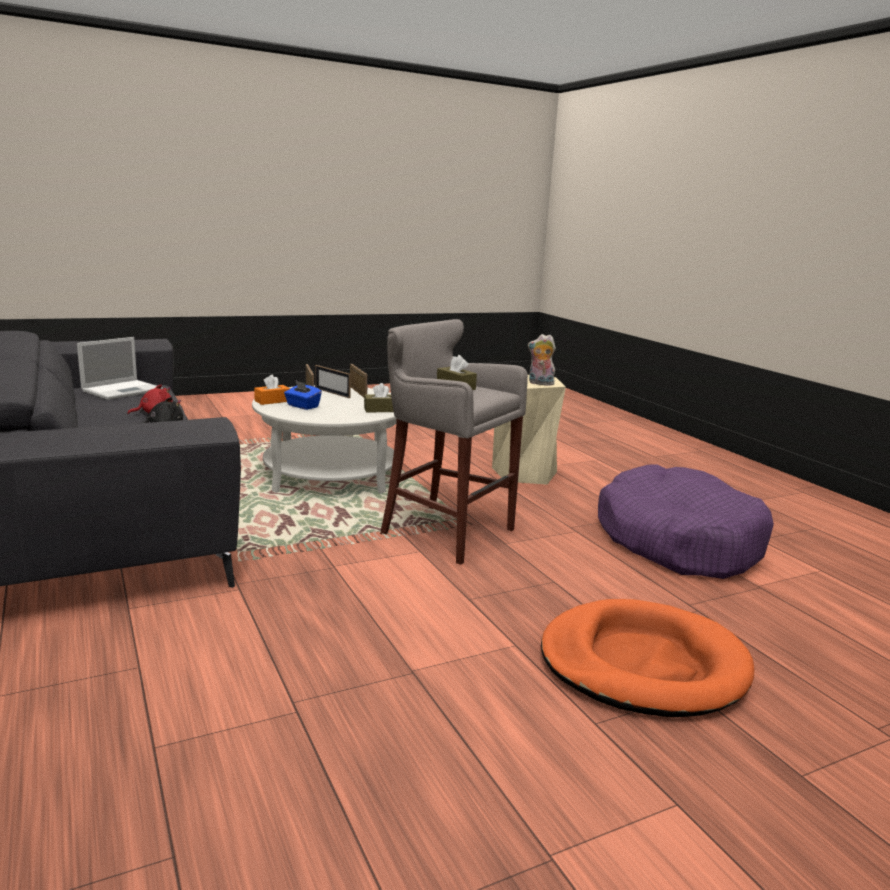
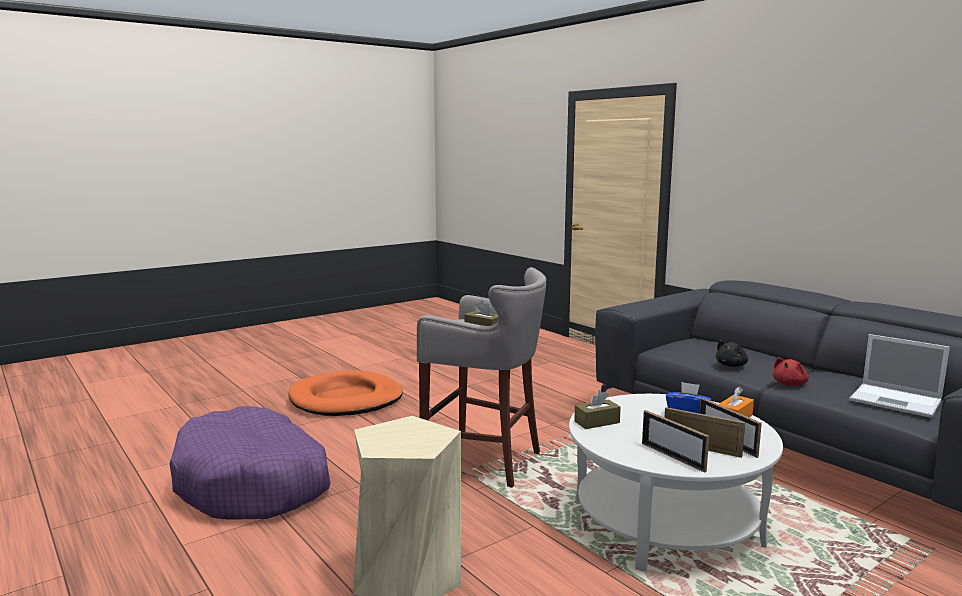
camera: 170 degrees right, 5 degrees down
laptop [77,337,163,400] -> laptop turned 75 degrees counterclockwise [849,334,950,418]
plush toy [528,334,556,386] -> none

